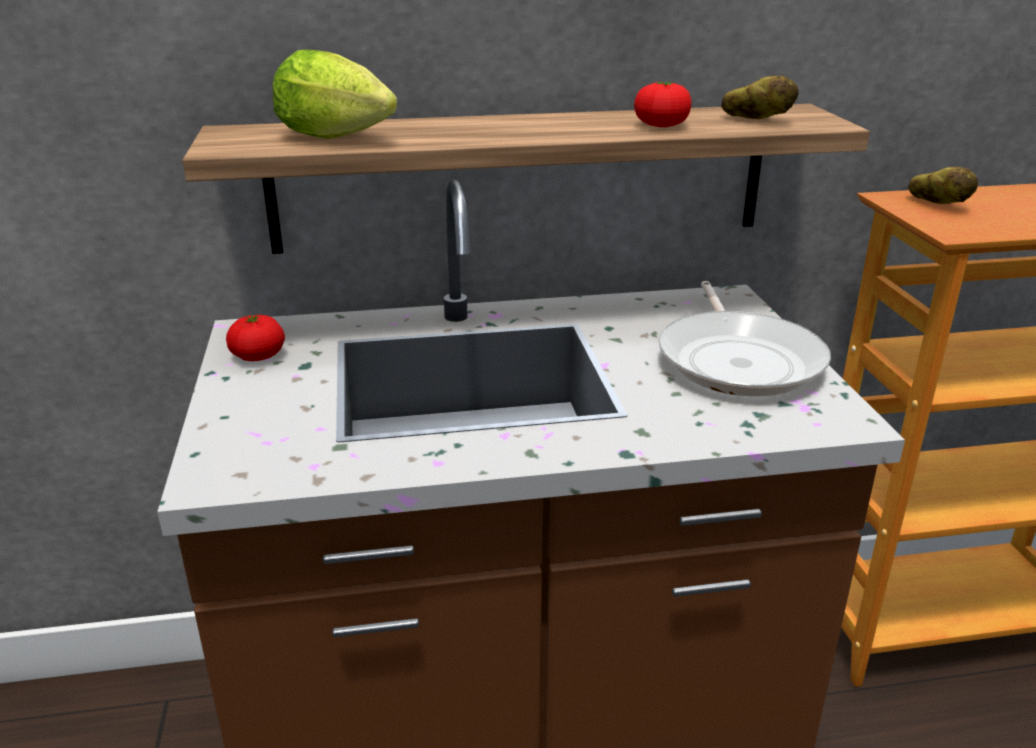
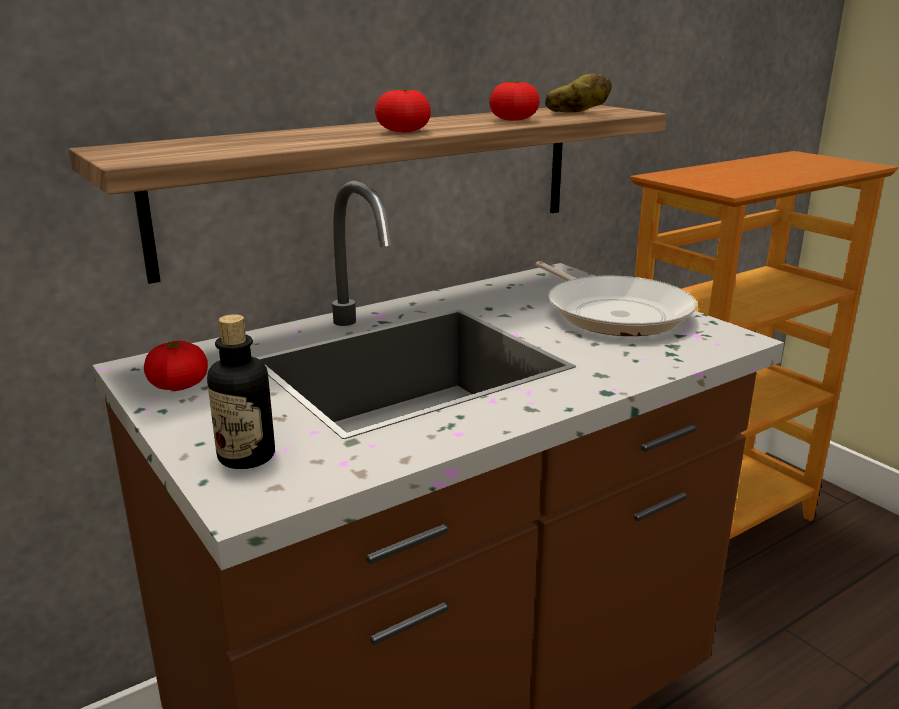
camera: 25 degrees left, 5 degrees down
lettuce [272,49,397,139] -> none
potato [908,167,978,204] -> none
none -> bottle [207,314,275,469]
none -> tomato [375,88,431,132]

